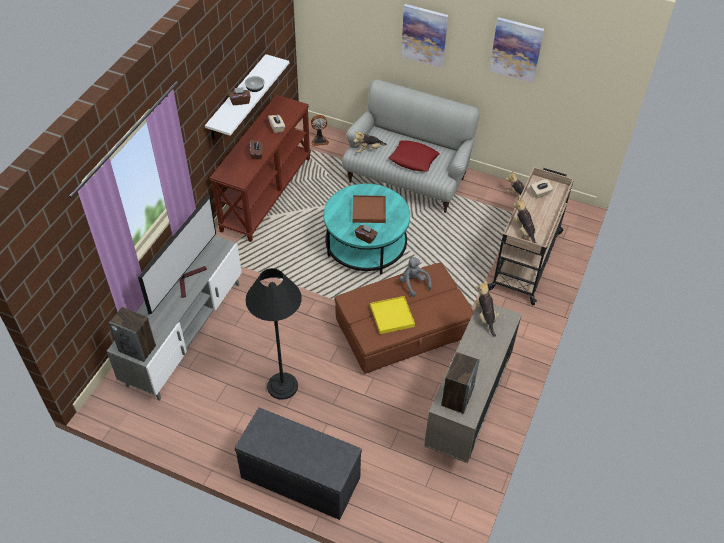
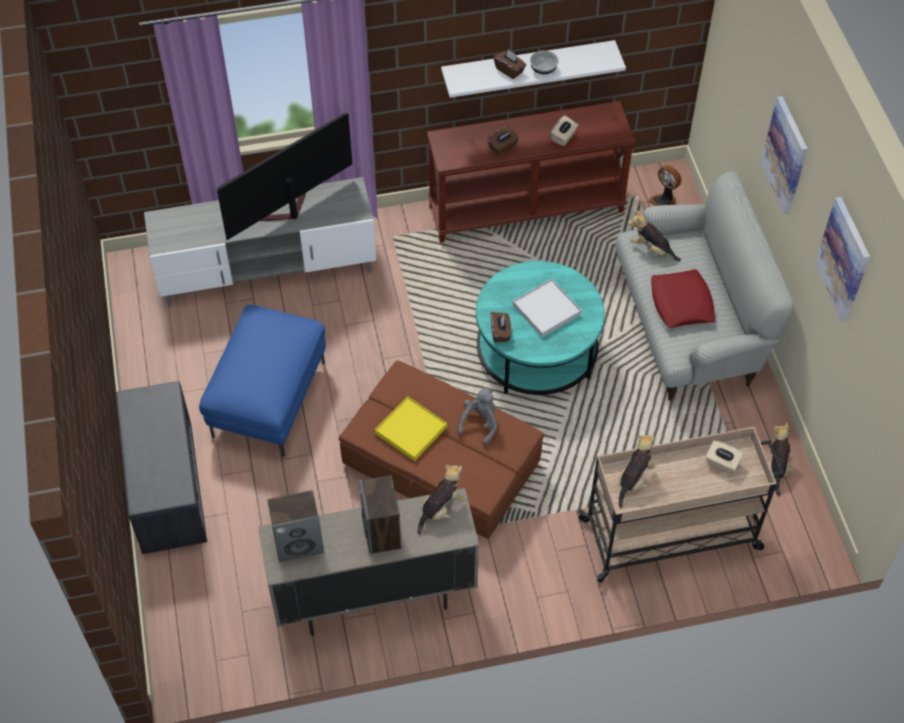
camera: 55 degrees right, 5 degrees up
speaker [109,307,156,362] -> speaker moved to [359,475,402,554]
television [138,195,216,314] -> television turned 150 degrees clockwise [217,113,352,240]
black floor lamp [246,268,302,399] -> blue ottoman [199,305,326,457]
brown tray [352,195,386,223] -> white tray [513,279,582,337]

